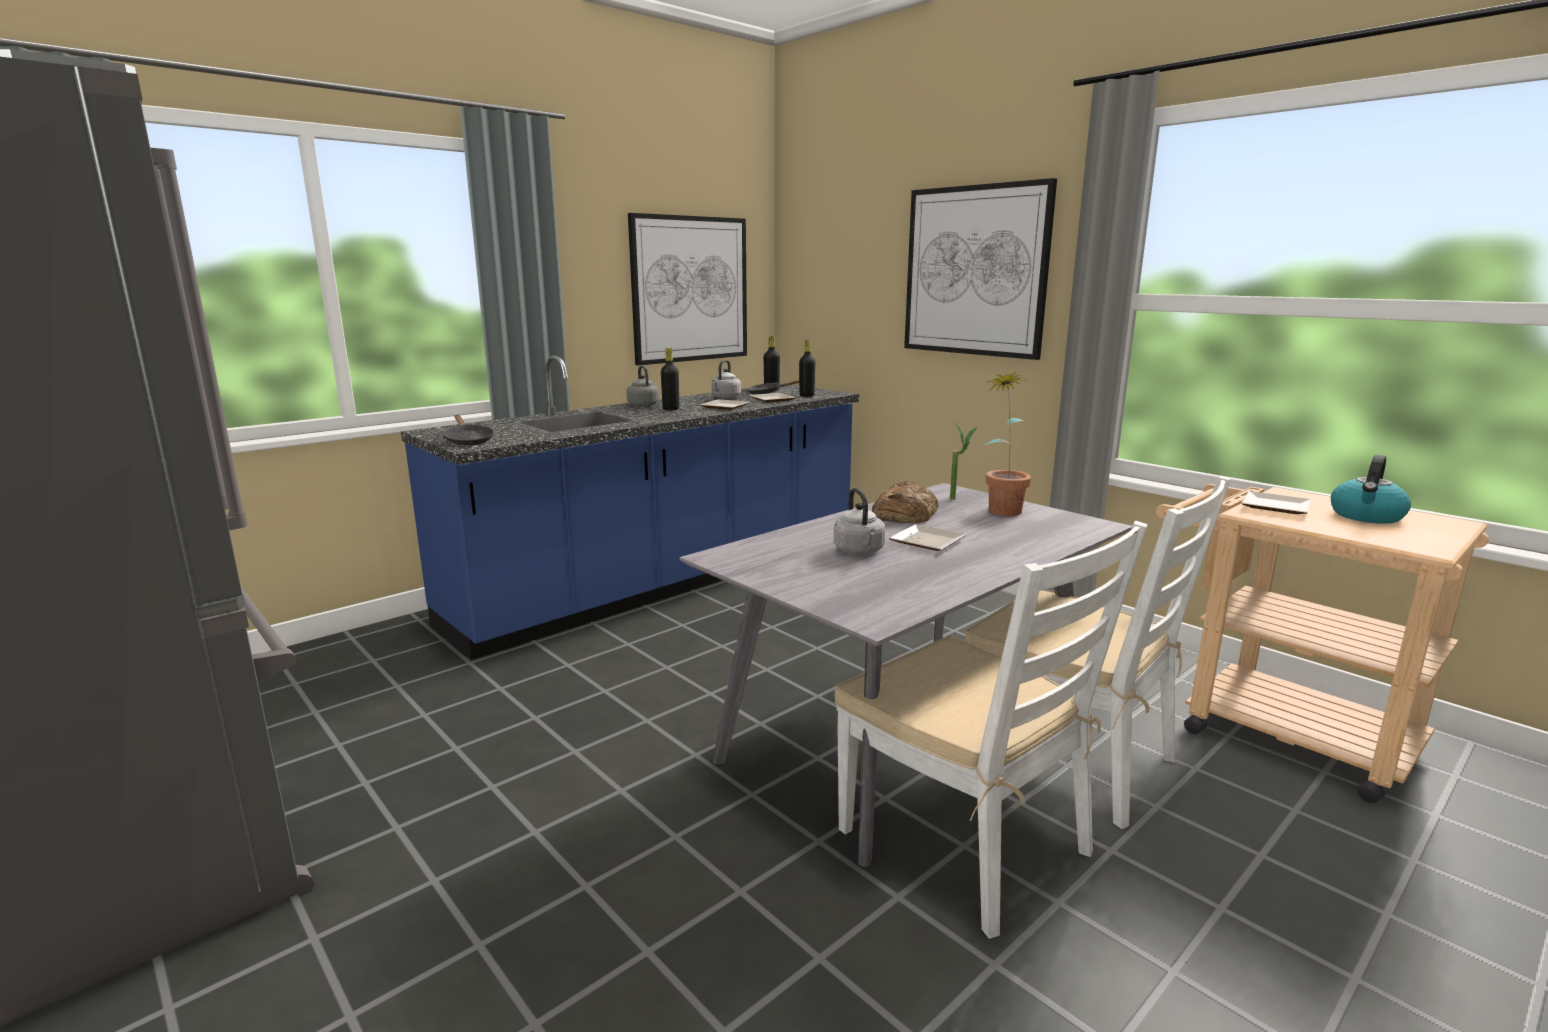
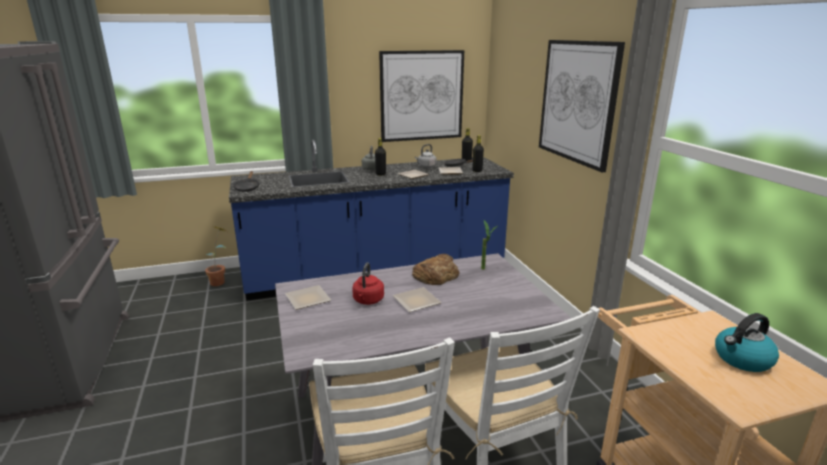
camera: 25 degrees right, 5 degrees up
grey kettle [834,488,885,554] -> red kettle [352,263,384,305]
potted plant [983,372,1031,516] -> potted plant moved to [205,226,227,286]
plate [1241,491,1312,514] -> plate moved to [285,285,331,310]

